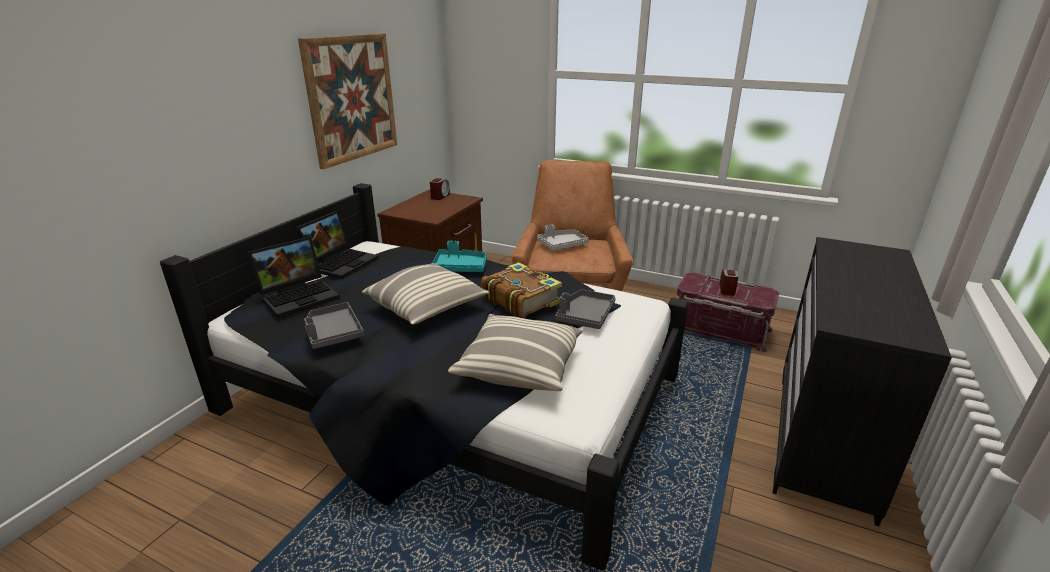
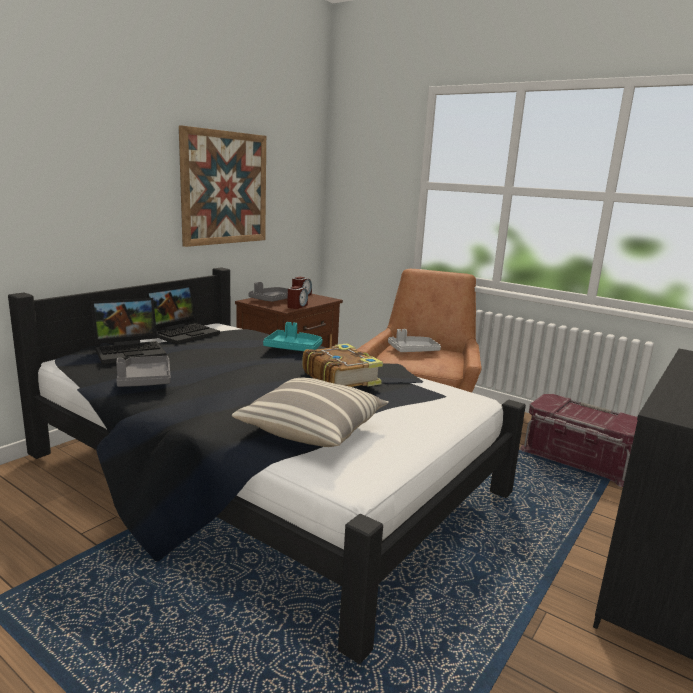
camera: 10 degrees right, 10 degrees down
pillow [362,263,489,325] -> none
grey tray [555,289,616,329] -> grey tray moved to [248,282,288,302]
alarm clock [720,269,739,296] -> alarm clock moved to [287,286,308,309]

